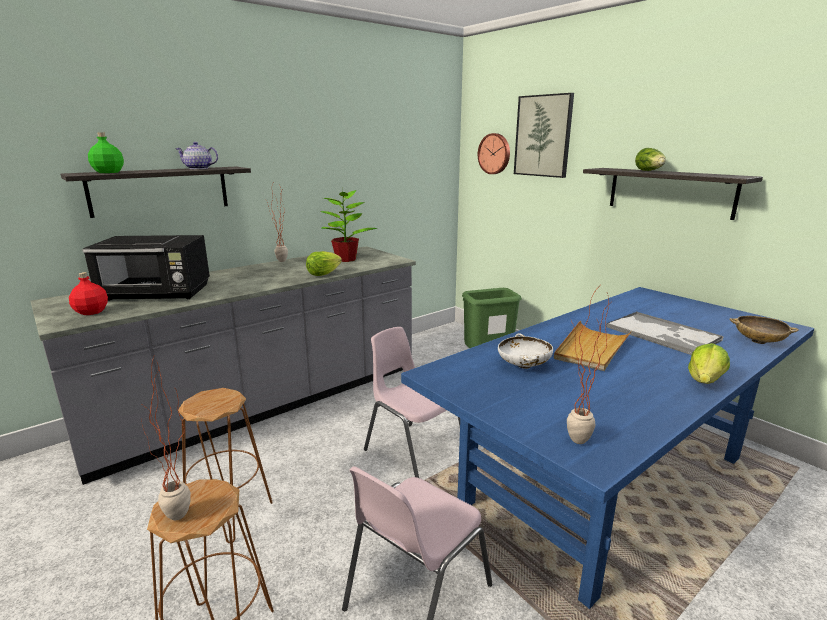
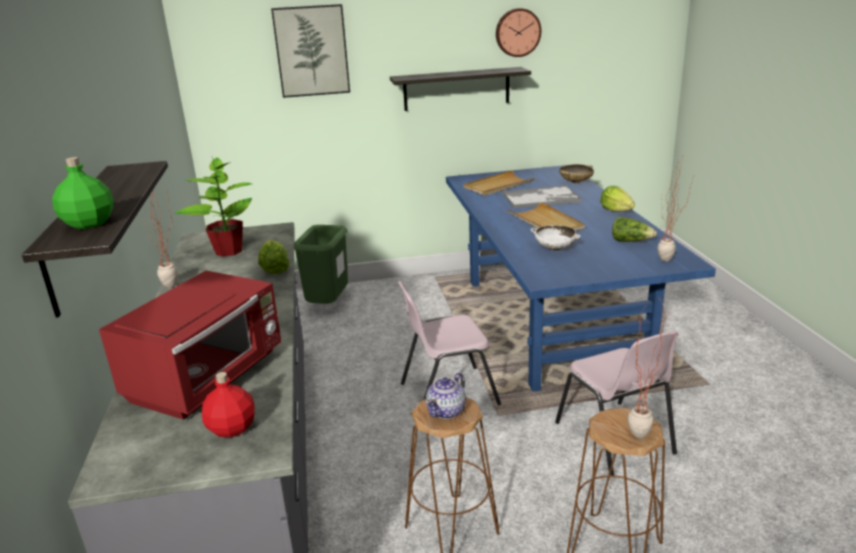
camera: 60 degrees left, 5 degrees up
black microwave [82,235,210,301] -> red microwave [99,271,281,420]
teapot [175,142,218,169] -> teapot moved to [425,373,466,419]
wall clock [478,133,510,174] -> wall clock moved to [496,8,541,57]
lettuce [635,148,666,171] -> lettuce moved to [612,217,657,242]
none -> beige tray [463,170,535,196]

